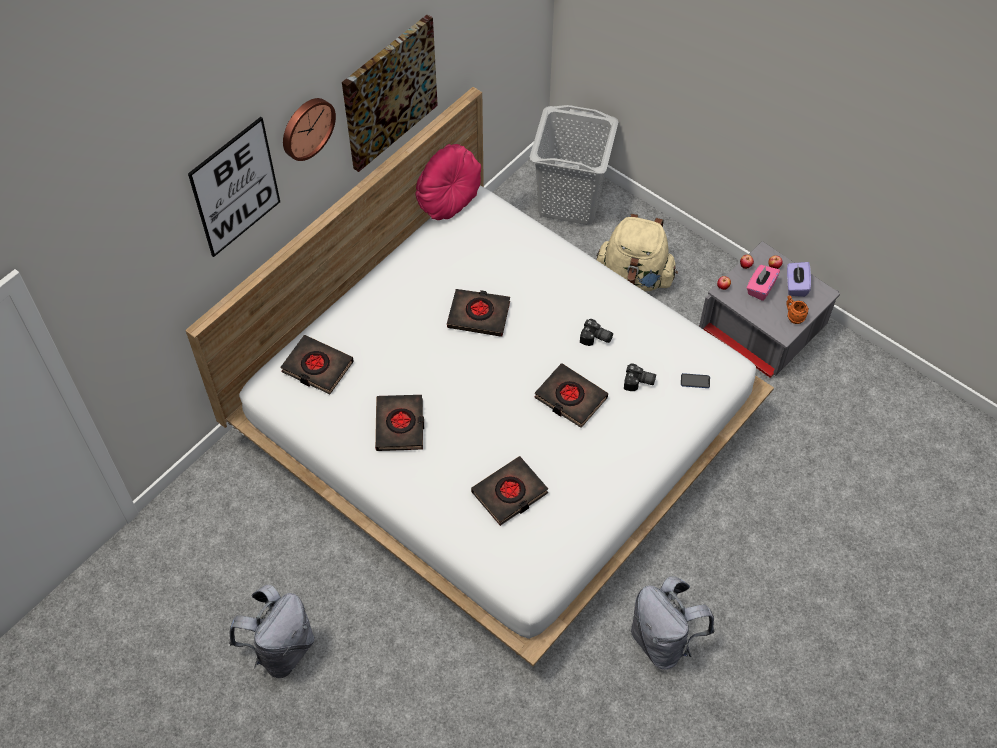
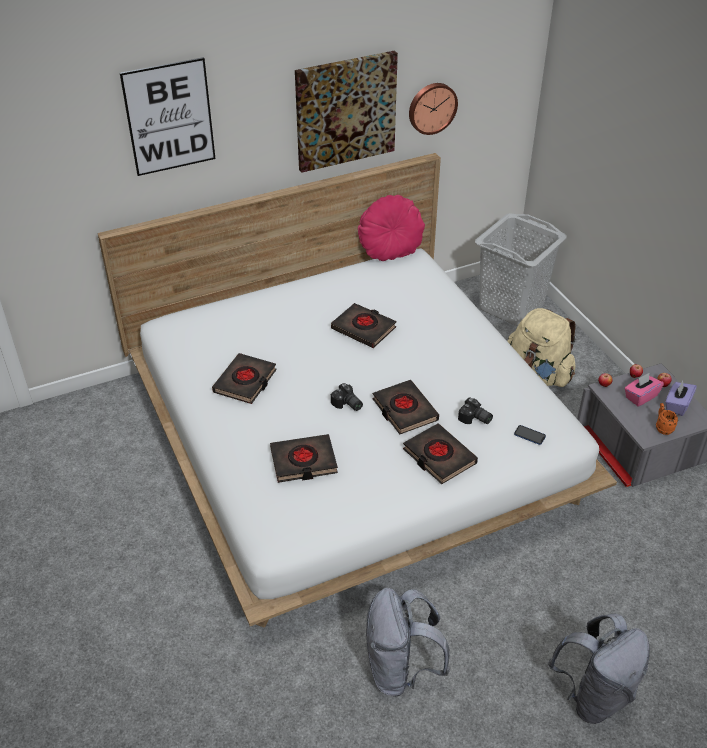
camera: 25 degrees right, 15 degrees down
grey backpack [229,585,315,678] -> grey backpack moved to [547,614,650,724]
black book [280,335,354,394] -> black book moved to [403,424,478,484]
wall clock [283,98,336,161] -> wall clock moved to [409,83,458,135]
camera [580,319,613,346] -> camera moved to [331,383,363,411]

